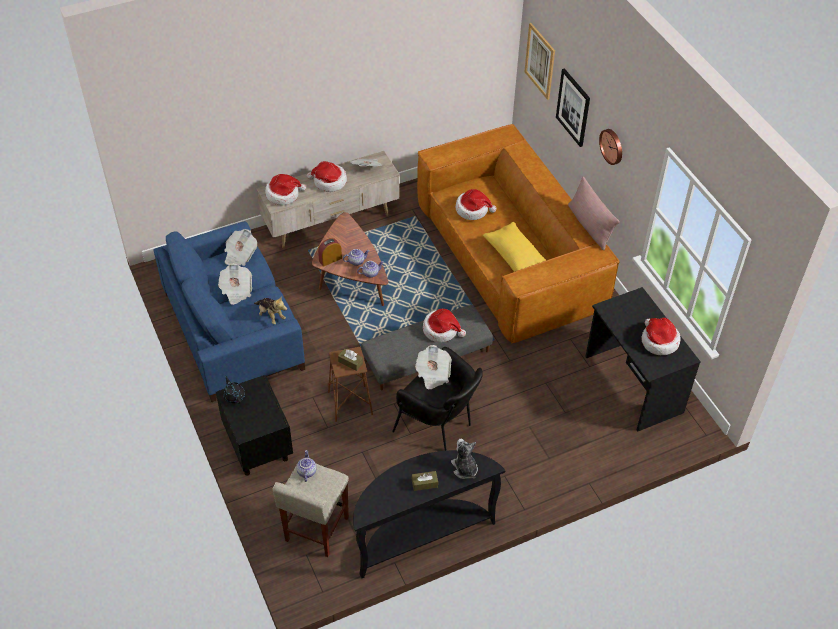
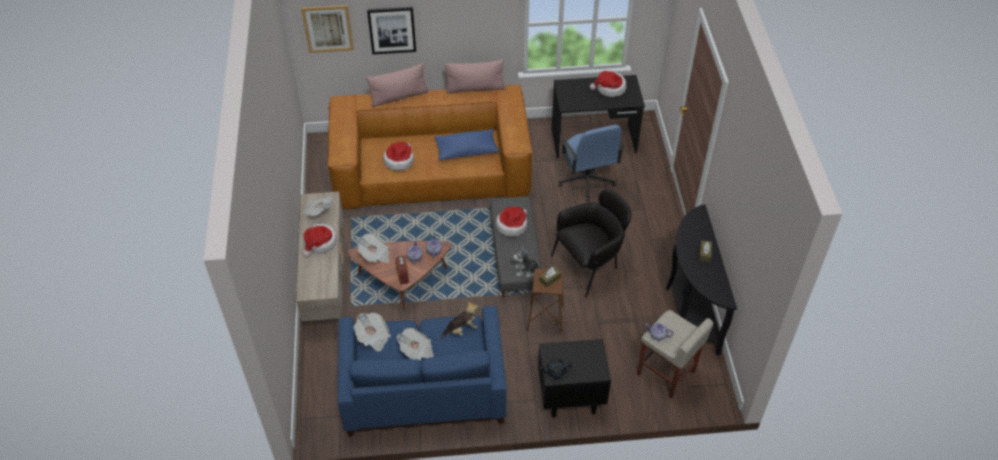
camera: 70 degrees left, 0 degrees up
hat [265,174,306,205] -> none
newspaper [415,345,452,390] -> newspaper moved to [357,234,389,263]
plush toy [451,439,478,479] -> plush toy moved to [513,246,543,278]
yellow pillow [483,222,546,272] -> blue pillow [434,129,499,160]
wall clock [599,129,622,165] -> none
none -> pink pillow [366,63,429,107]
none -> blue office chair [559,125,624,201]

